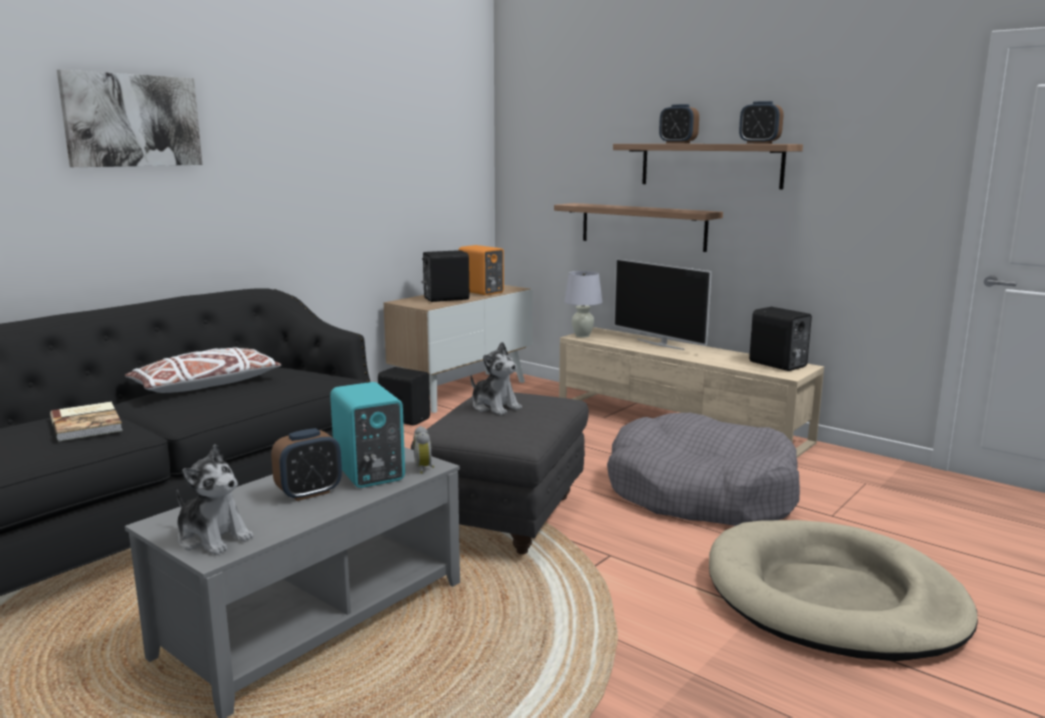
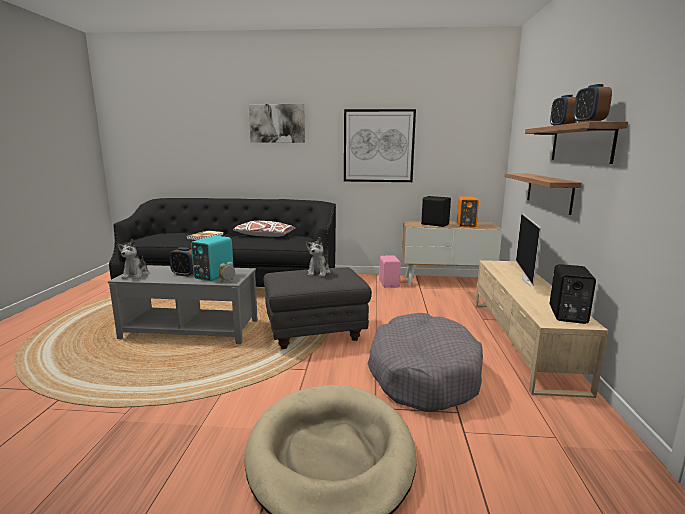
camera: 55 degrees right, 0 degrees up
black speaker [378,367,430,426] -> pink speaker [379,255,401,288]
white table lamp [564,271,602,338] -> none
none -> picture [344,109,416,182]

